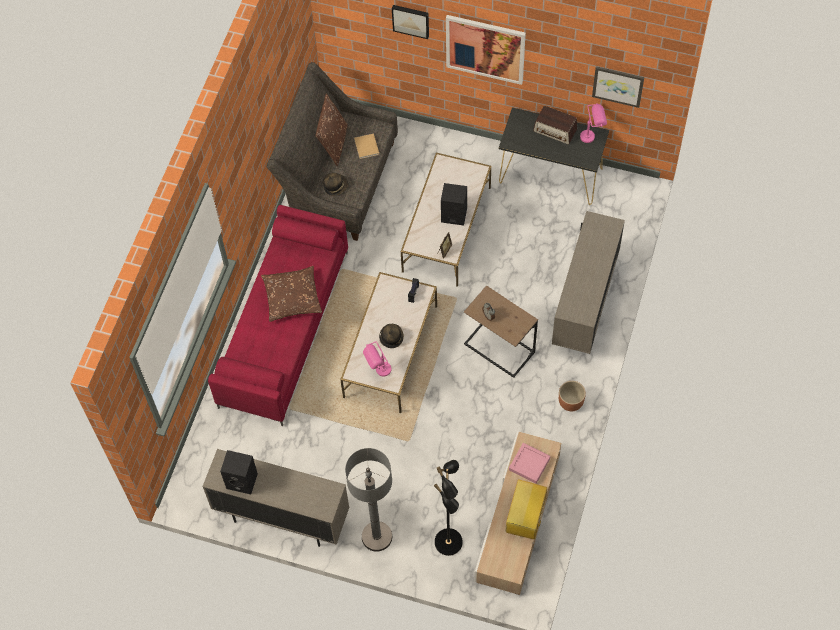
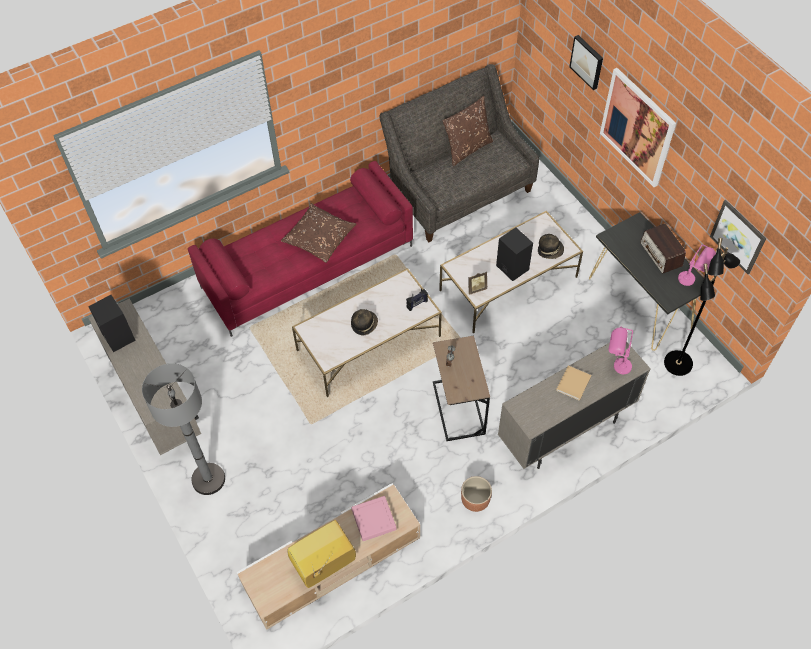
camera: 40 degrees right, 5 degrees down
hat [323,173,348,196] -> hat moved to [538,234,564,259]
beige book [354,133,379,159] -> beige book moved to [556,366,591,401]
pink table lamp [363,341,391,377] -> pink table lamp moved to [609,326,633,374]
black floor lamp [434,460,463,556] -> black floor lamp moved to [664,238,740,376]

